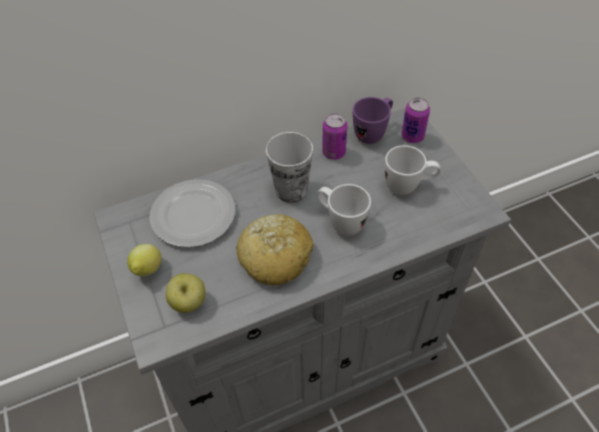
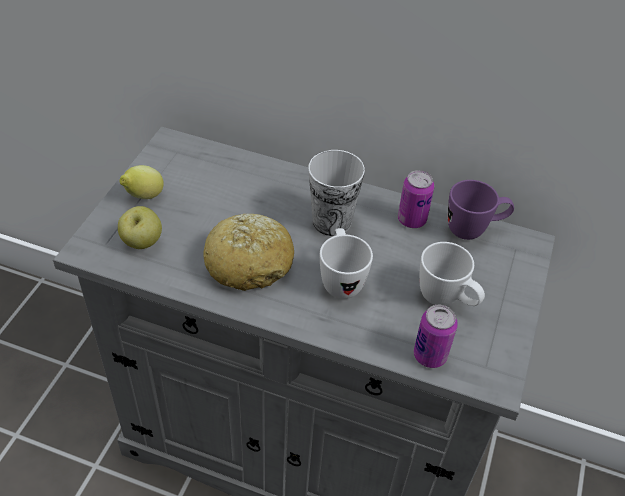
camera: 40 degrees right, 5 degrees down
plate [150,179,236,248] -> none
can [401,98,430,143] -> can moved to [414,305,458,368]

